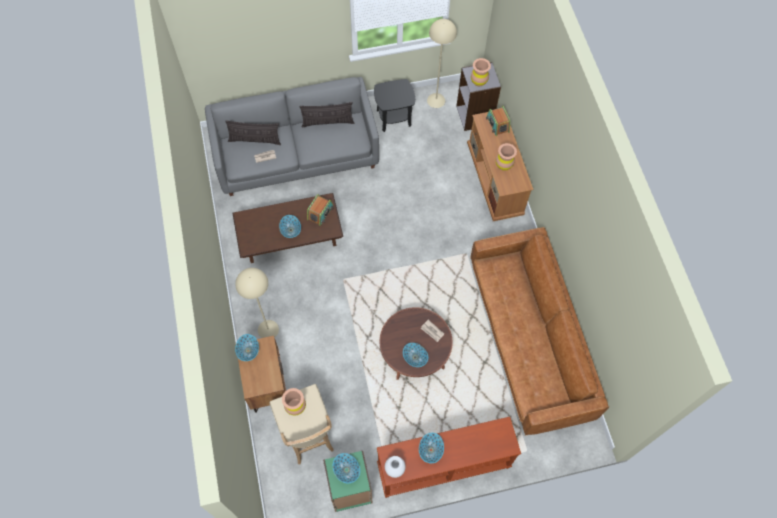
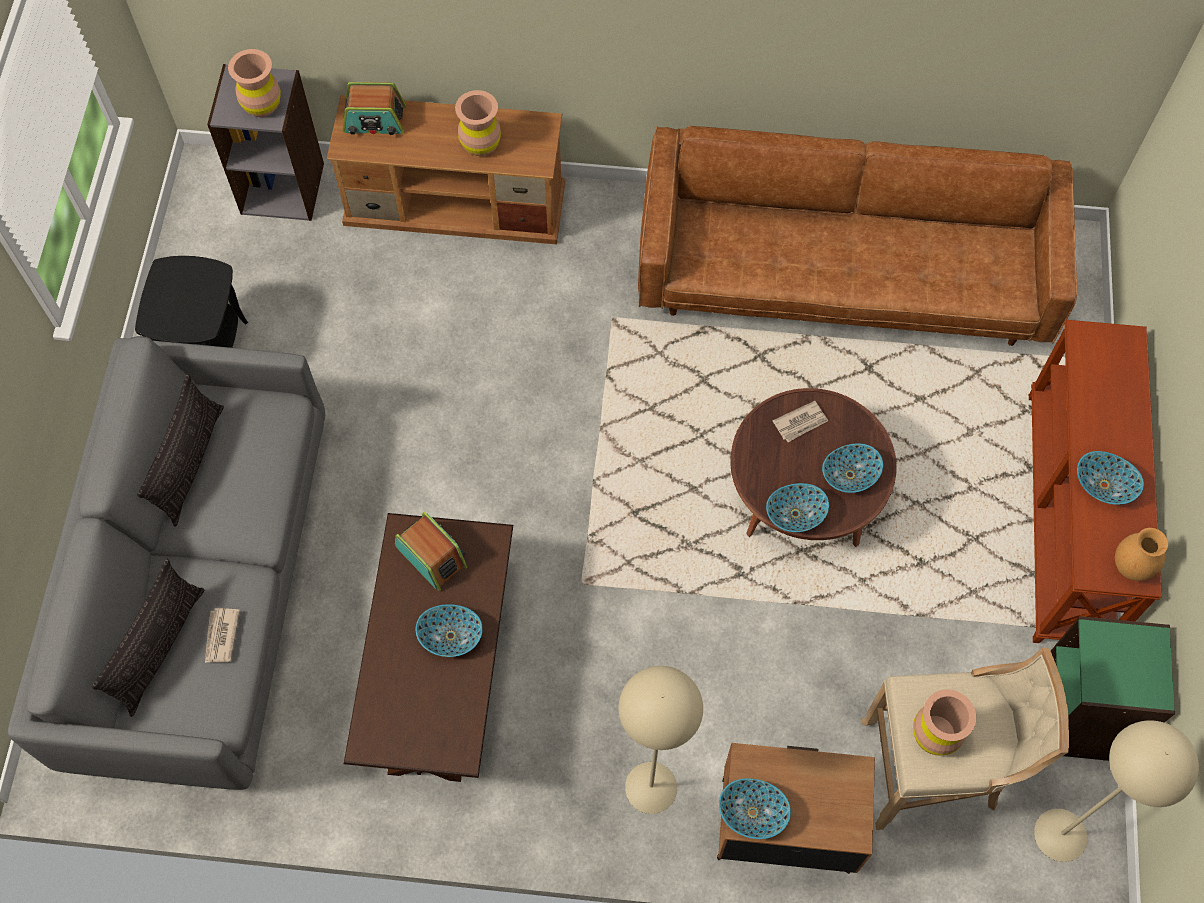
camera: 70 degrees left, 0 degrees up
bowl [333,453,360,483] -> bowl moved to [766,483,829,532]
white vase [385,456,406,478] -> brown vase [1115,528,1168,581]
beige floor lamp [427,19,457,108] -> beige floor lamp moved to [1034,720,1199,862]

